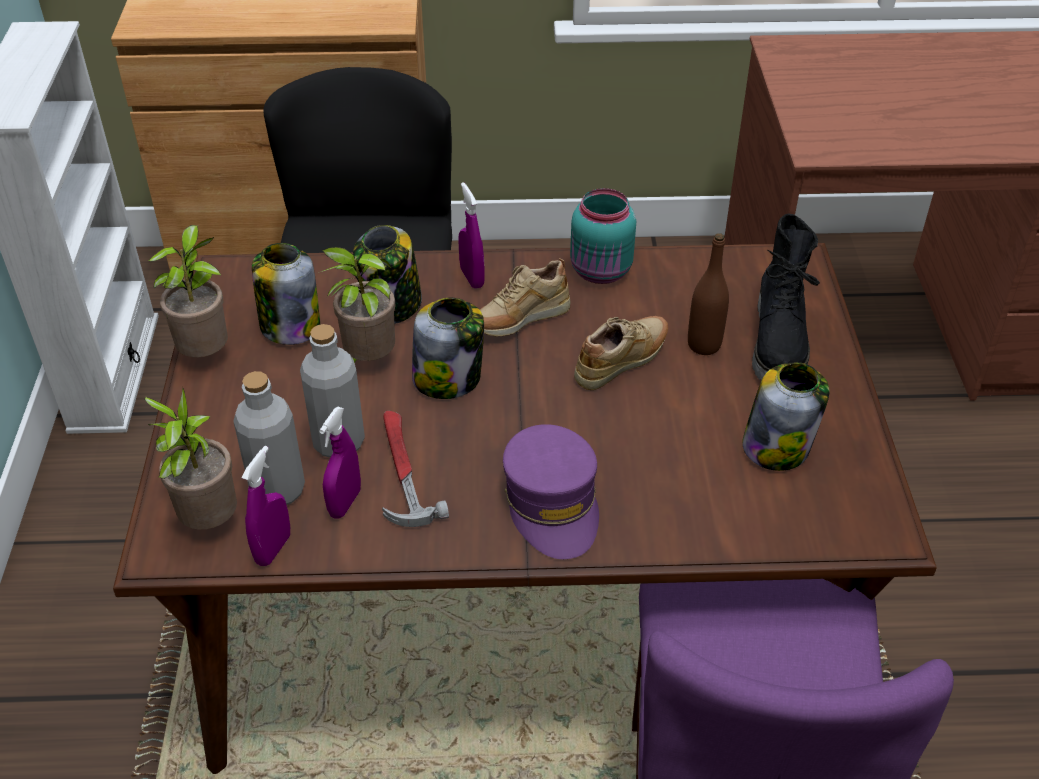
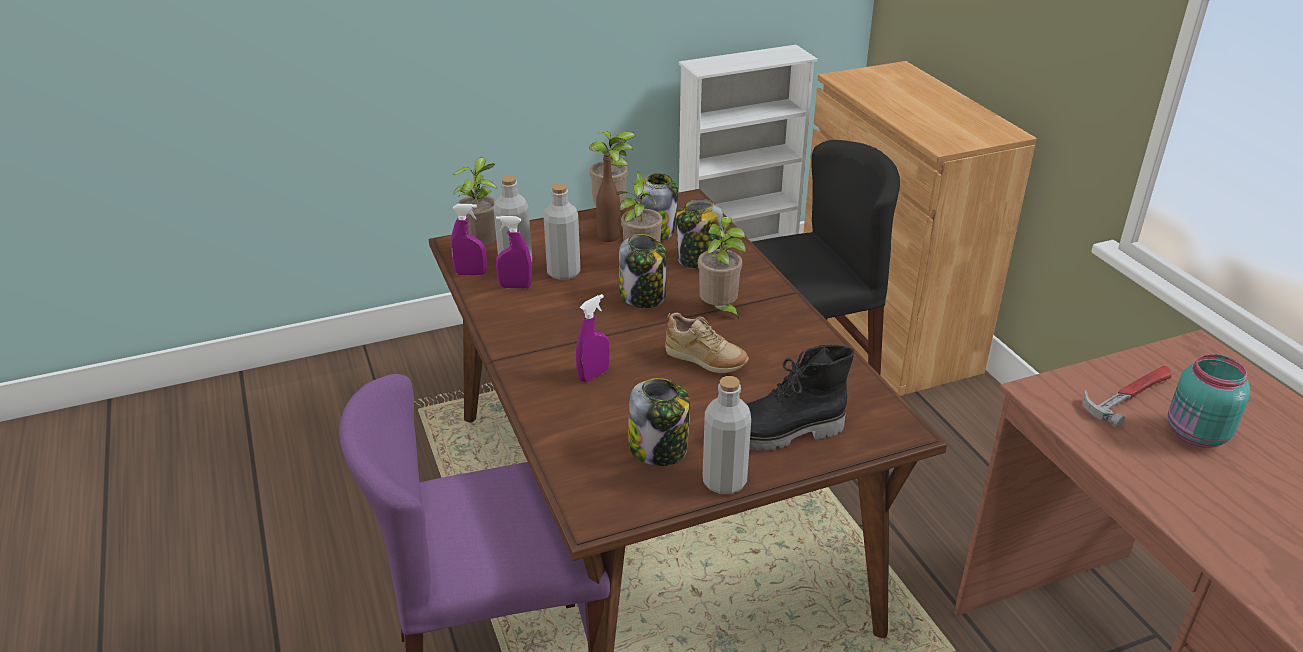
camera: 70 degrees right, 10 degrees down
hammer [382,411,449,527] -> hammer moved to [1083,366,1172,428]
purple spray bottle [458,182,484,289] -> purple spray bottle moved to [576,294,610,382]
beige shoe [480,258,570,337] -> potted plant [698,217,746,320]
purple cap [503,424,599,559] -> none
turquoise jar [570,188,636,284] -> turquoise jar moved to [1168,354,1250,448]
brown bottle [688,233,729,355] -> brown bottle moved to [596,153,621,242]
none -> grey bottle [703,376,751,494]

